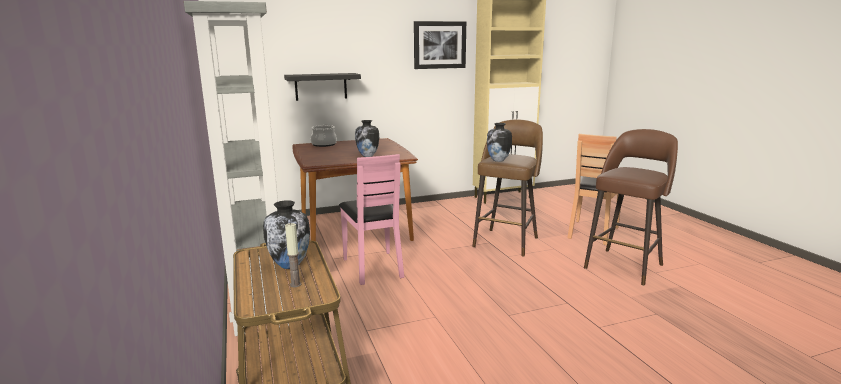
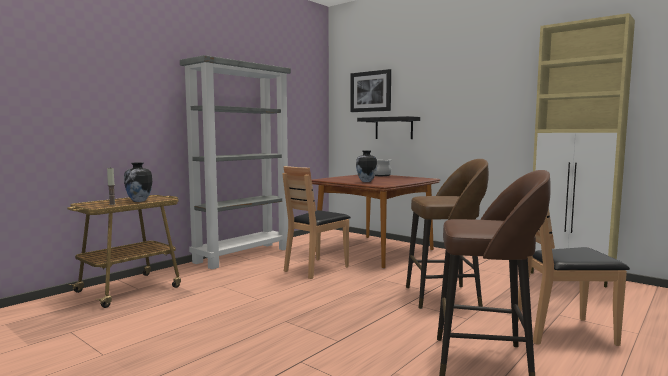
camera: 60 degrees right, 10 degrees down
pink chair [339,154,404,285] -> brown chair [282,166,351,279]
picture [414,21,466,69] -> picture moved to [350,69,391,112]
vase [487,123,512,162] -> none

